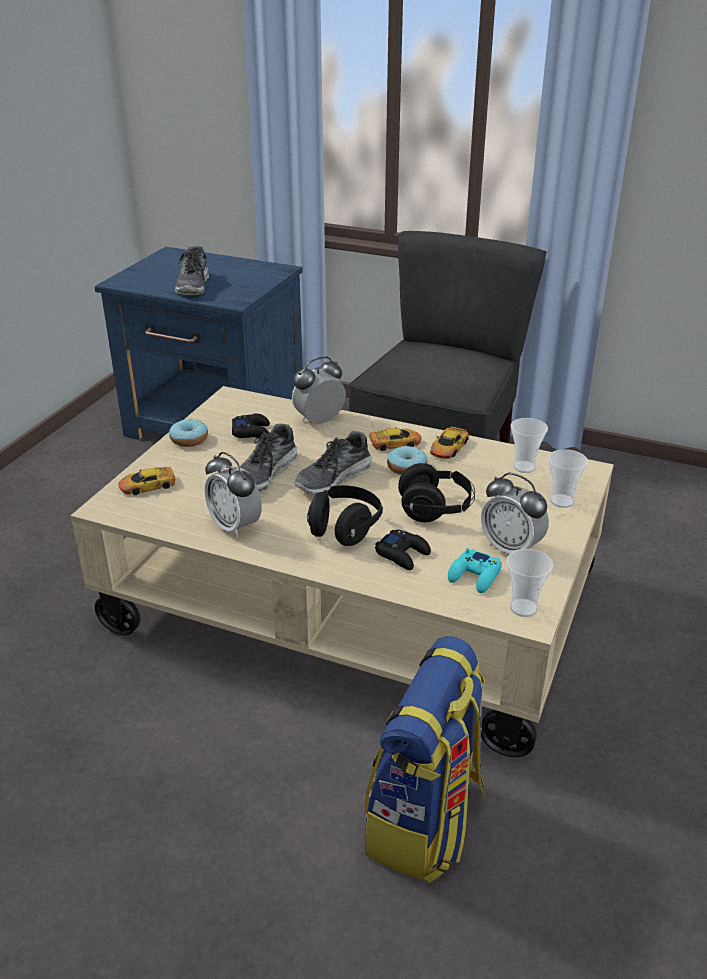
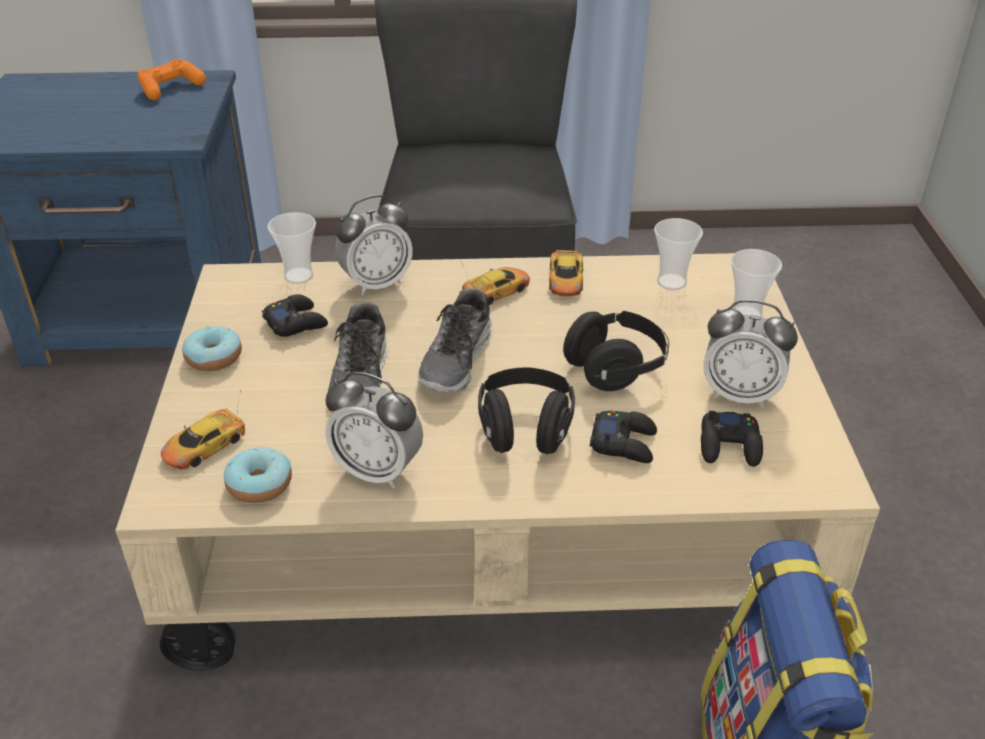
camera: 25 degrees left, 5 degrees up
shoe [175,246,209,295] -> none
alarm clock [292,357,346,425] -> alarm clock turned 150 degrees counterclockwise [335,195,413,296]
donut [387,446,428,475] -> donut moved to [224,447,292,503]
turquoise game controller [448,548,502,593] -> black game controller [701,411,763,467]
cup [506,549,553,617] -> cup moved to [268,212,316,284]
none -> orange game controller [137,59,206,101]

